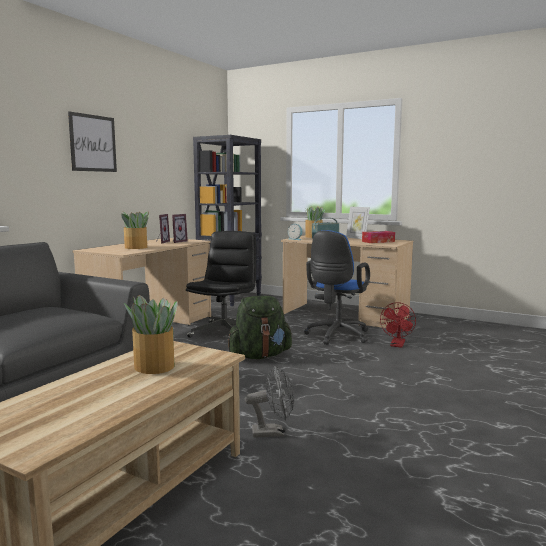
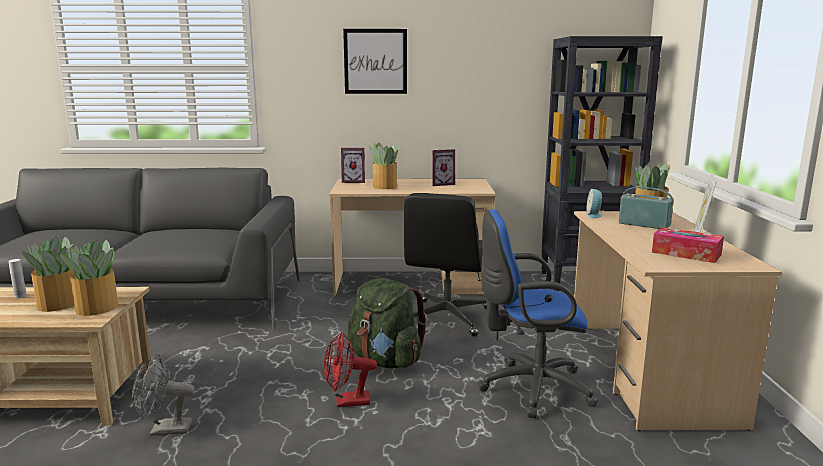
camera: 60 degrees right, 5 degrees up
picture frame [172,214,188,243] -> picture frame moved to [341,148,365,183]
black office chair [186,231,256,338] -> black office chair turned 120 degrees clockwise [404,193,487,337]
grey fan [245,366,294,438] -> grey fan turned 120 degrees clockwise [132,354,195,436]
red fan [380,302,416,348] -> red fan moved to [324,332,377,407]
none -> white bottle [8,259,27,298]
none -> potted plant [60,240,118,316]

